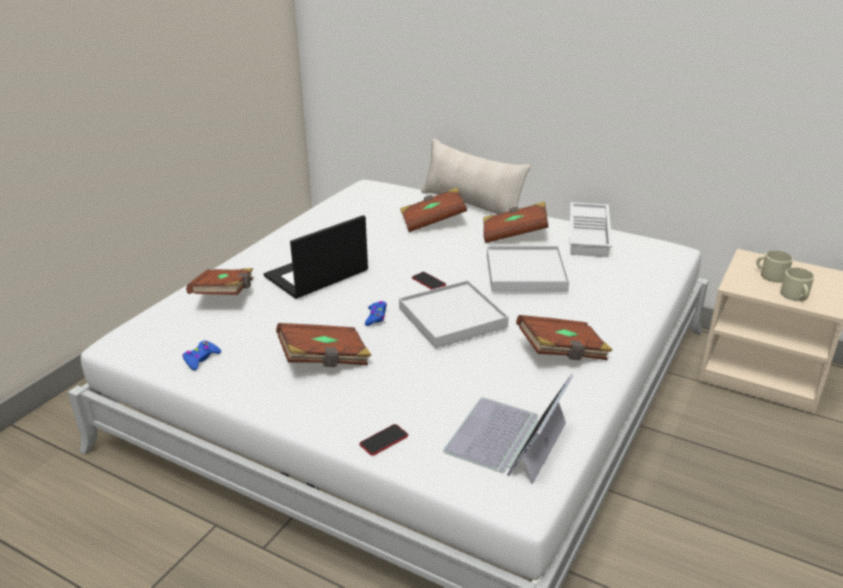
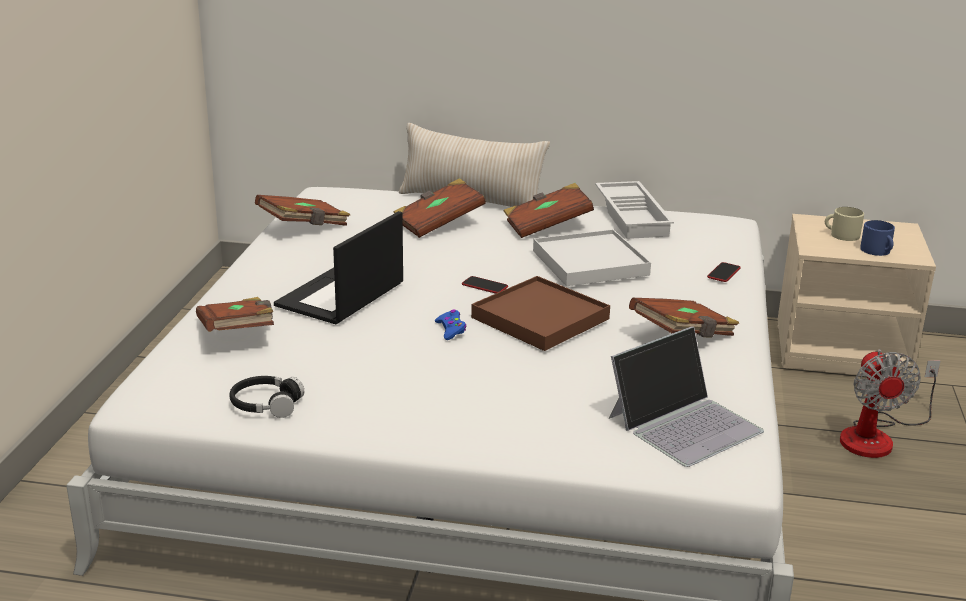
camera: 20 degrees left, 5 degrees down
blue game controller [182,341,221,371] -> black headphones [229,376,304,418]
brown book [276,323,372,367] -> brown book moved to [255,195,350,226]
phone [359,424,408,456] -> phone moved to [707,262,741,282]
white tray [399,280,509,349] -> brown tray [471,276,610,351]
laptop [443,374,574,484] -> laptop turned 135 degrees counterclockwise [609,326,764,467]
beige mug [780,268,814,301] -> blue mug [860,220,895,256]
none -> fan [840,349,941,458]

